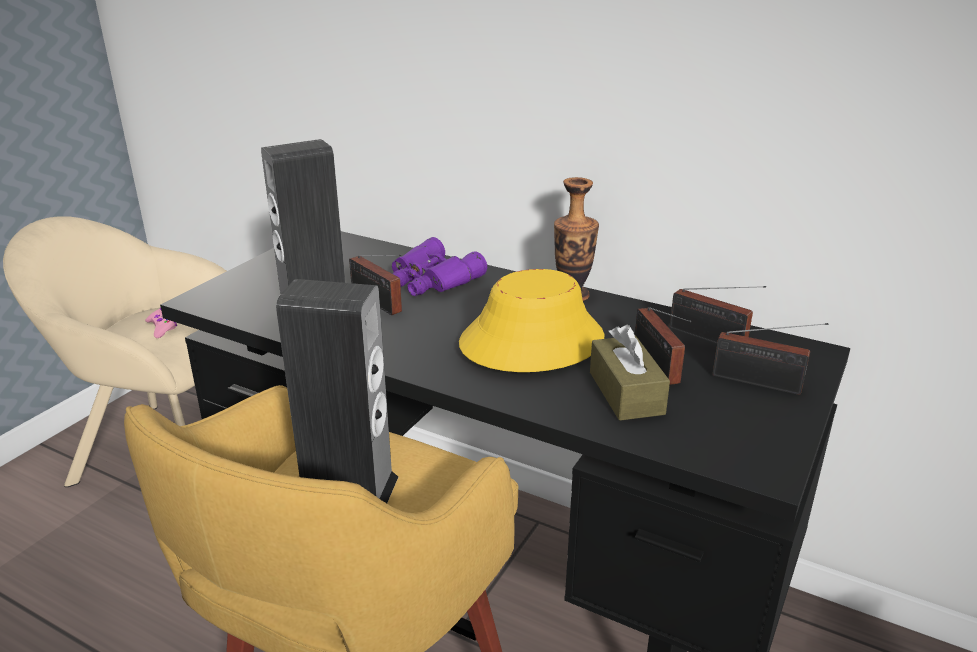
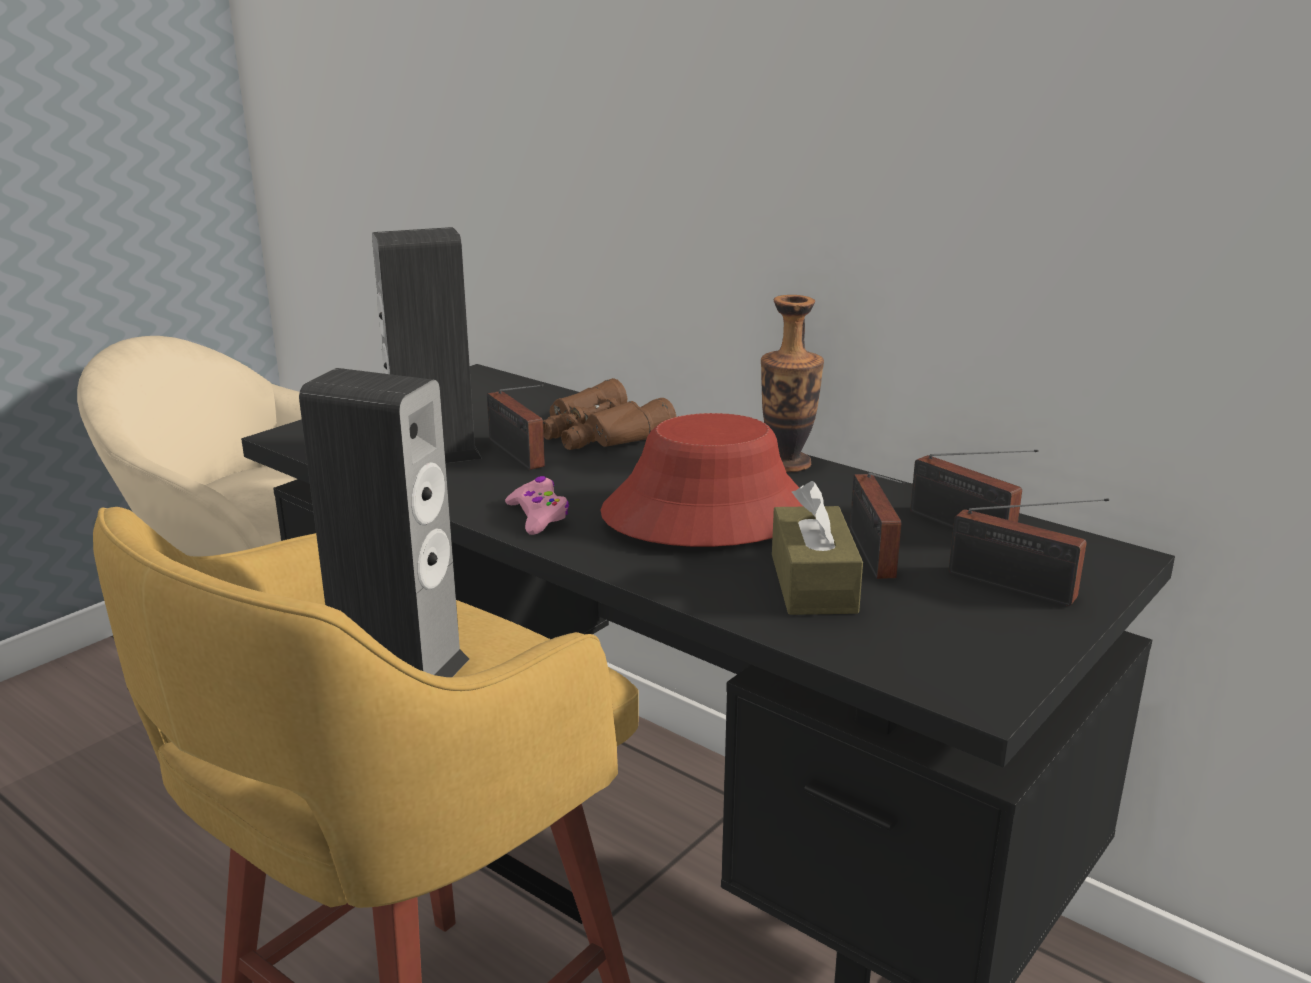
camera: 10 degrees right, 5 degrees down
pink game controller [145,308,177,338] -> pink game controller moved to [505,476,569,535]
purple binoculars [392,237,487,296] -> brown binoculars [543,378,677,450]
yellow hat [459,269,604,372] -> red hat [601,413,804,547]

